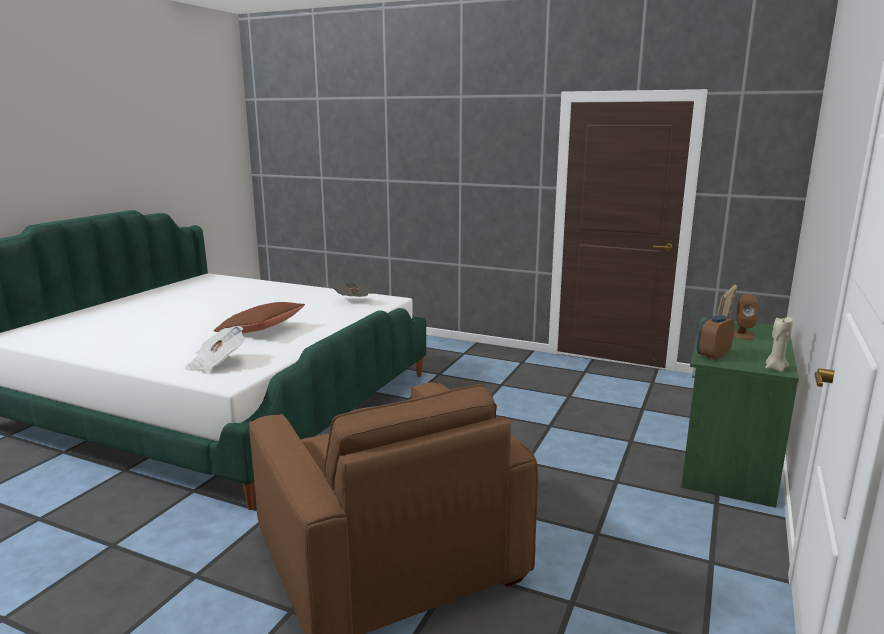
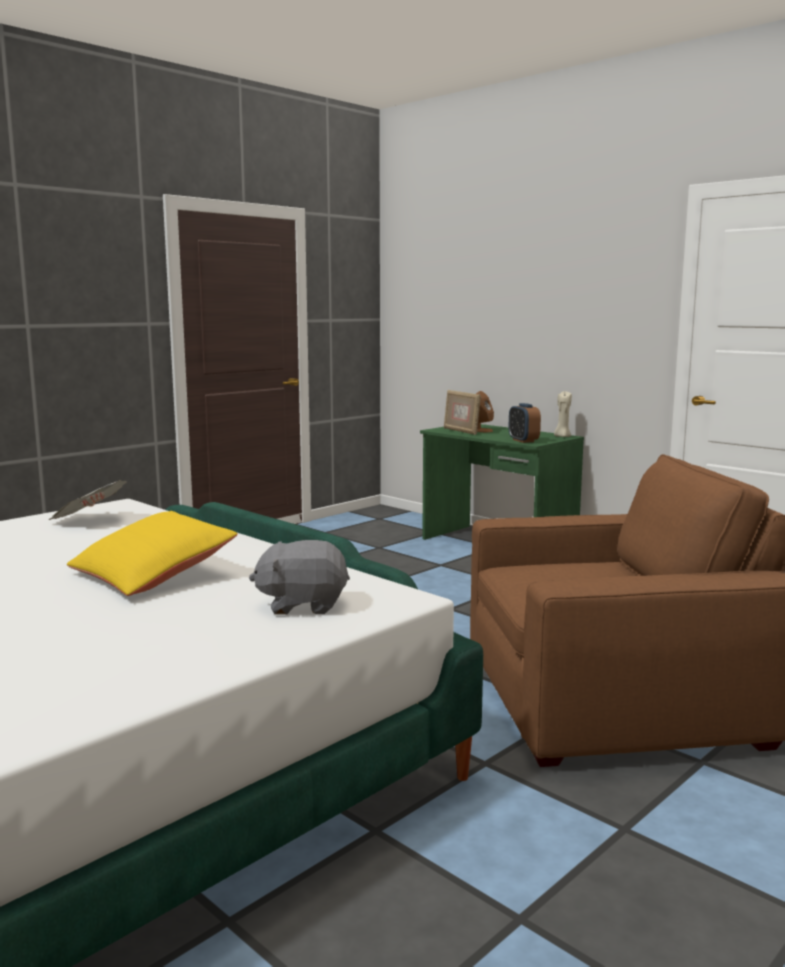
camera: 70 degrees left, 5 degrees down
newspaper [185,326,245,372] -> grey plush toy [249,540,350,615]
brown pillow [213,302,305,333] -> yellow pillow [66,511,238,596]

